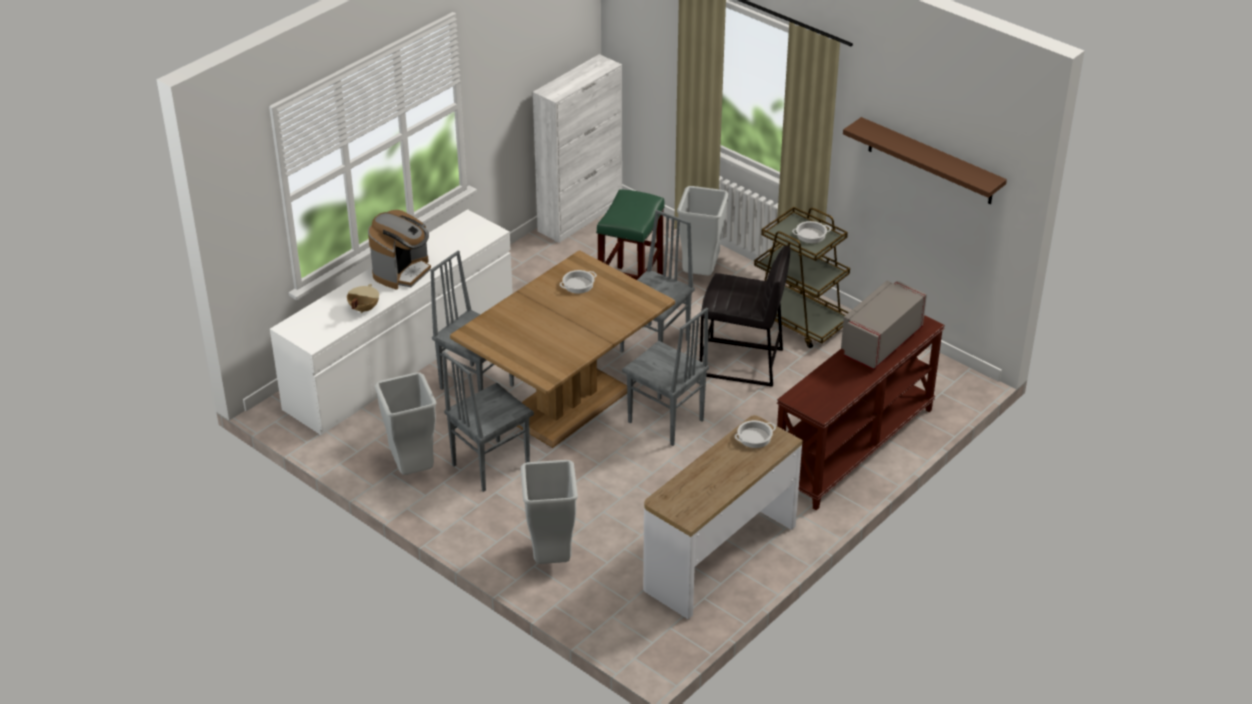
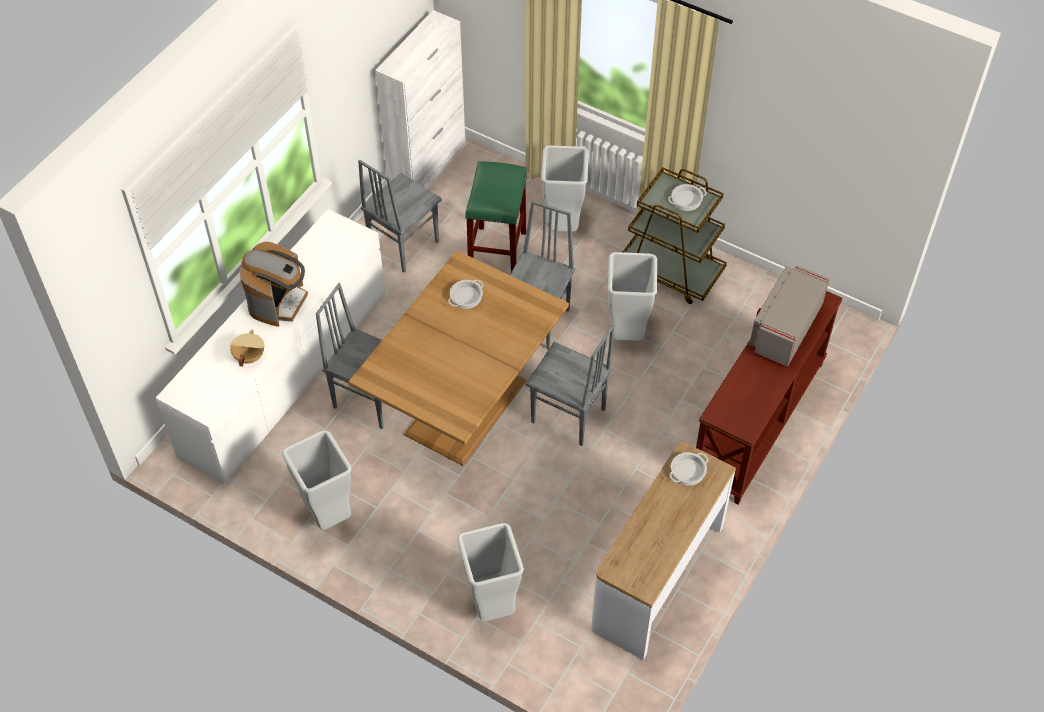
camera: 10 degrees left, 15 degrees up
grey chair [442,352,534,492] -> grey chair moved to [358,159,442,273]
grey stool [700,246,790,387] -> grey trash can [608,252,657,341]
brown shelf [843,117,1007,204] -> none

